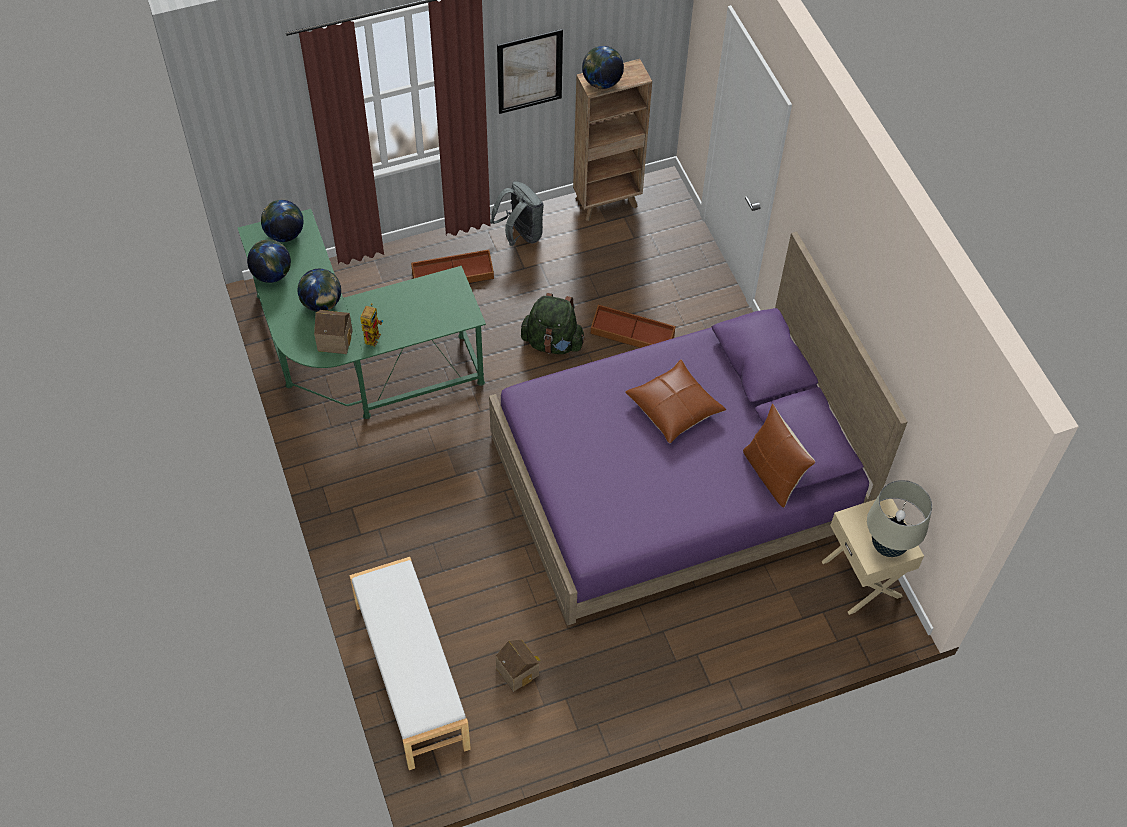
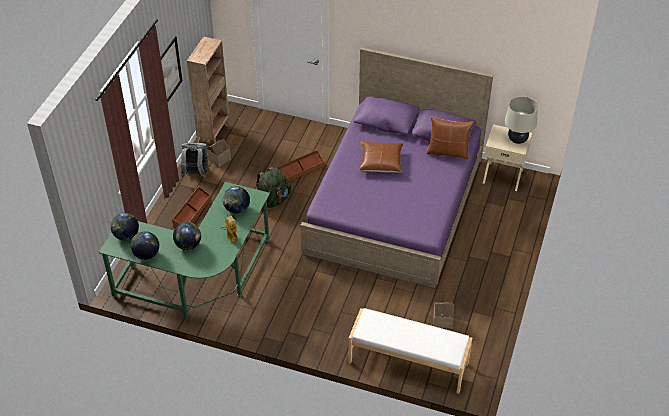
camera: 50 degrees left, 10 degrees down
toy house [314,310,353,354] -> toy house moved to [207,139,231,168]
globe [582,46,624,89] -> globe moved to [223,186,250,214]

